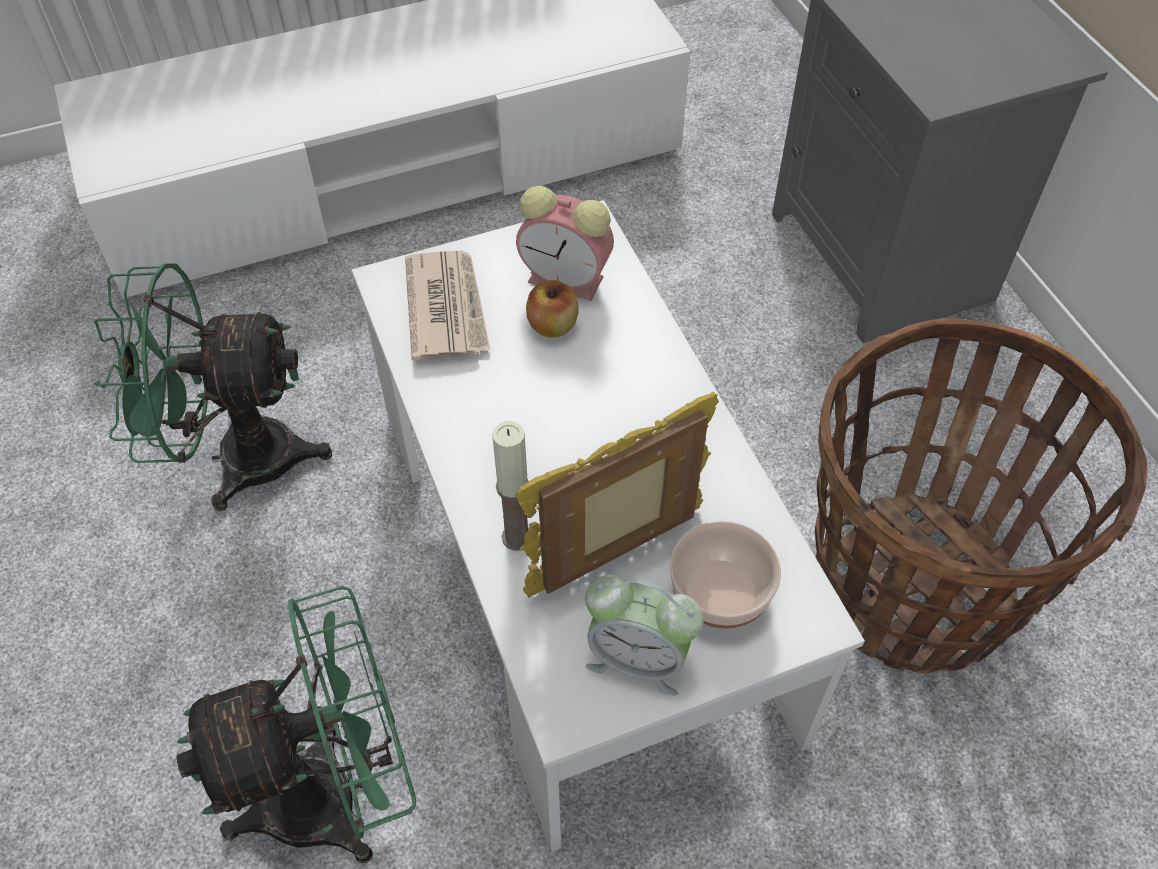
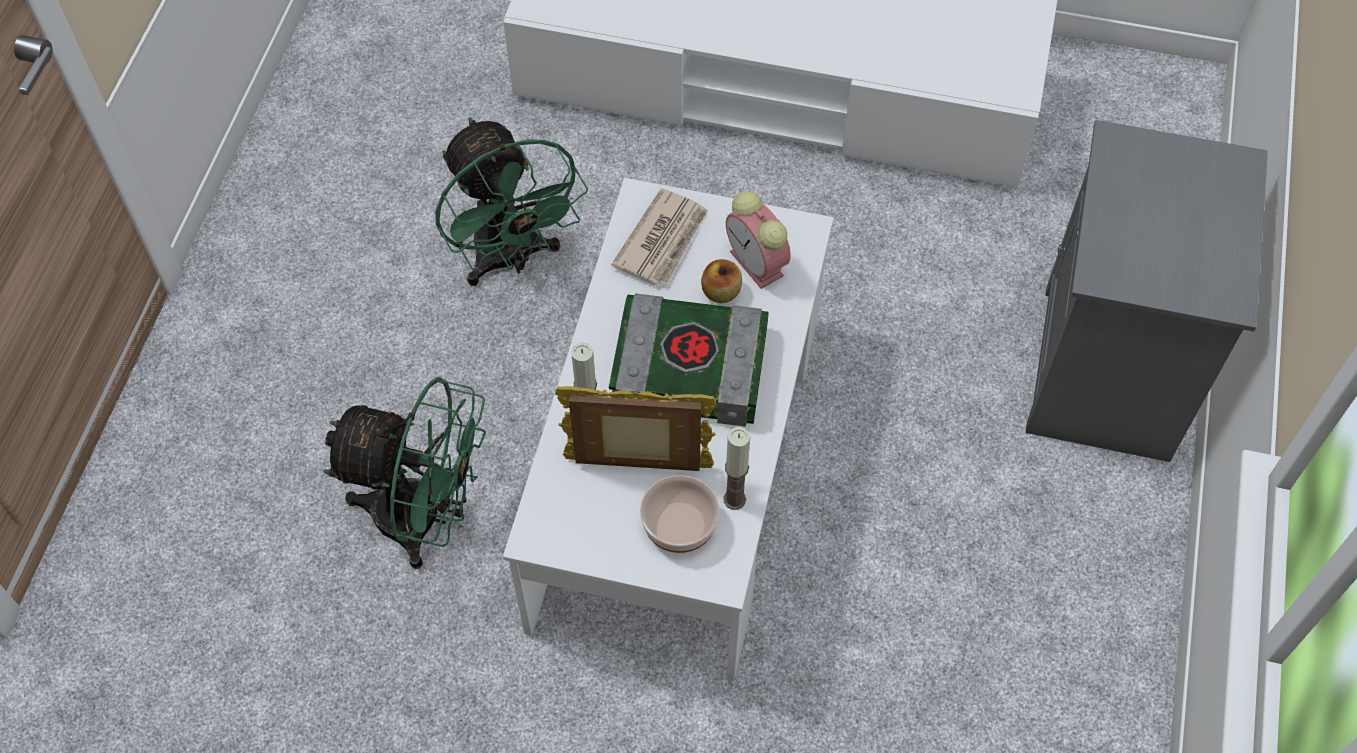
camera: 35 degrees right, 5 degrees up
green fan [94,263,332,511] -> green fan turned 150 degrees counterclockwise [435,118,588,286]
alarm clock [585,574,703,696] -> none
basket [815,318,1148,674] -> none
none -> book [609,293,769,427]
none -> candle [724,427,750,510]

